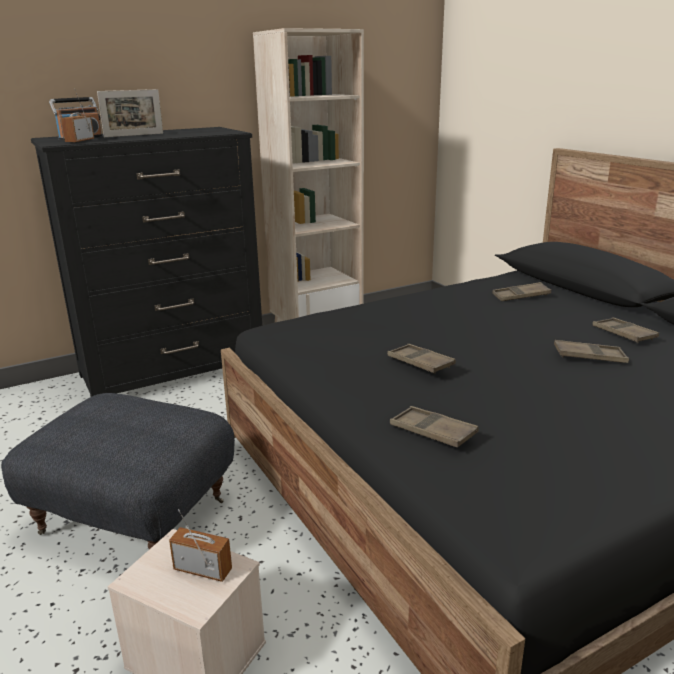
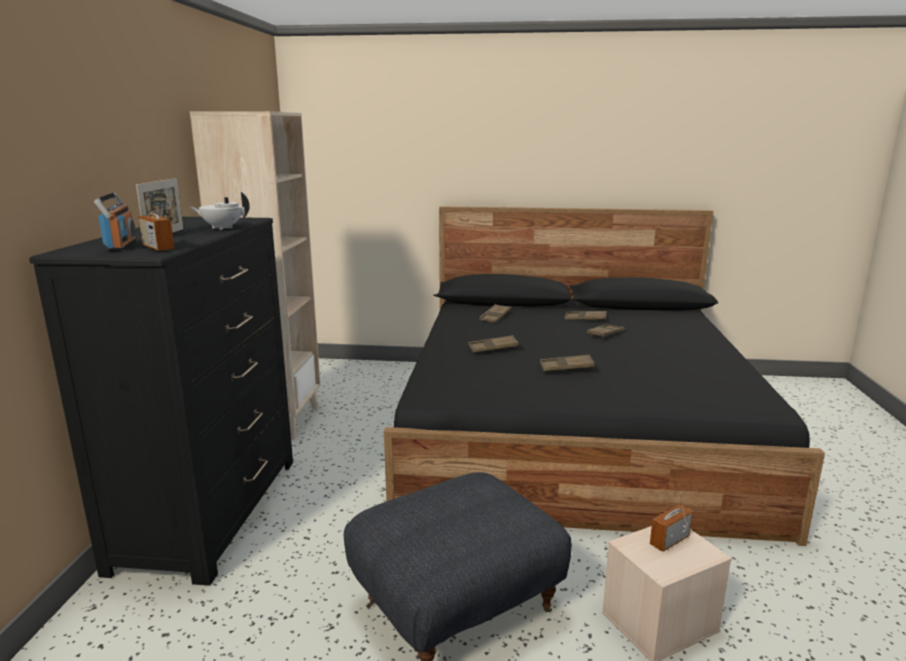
camera: 55 degrees left, 5 degrees down
brown tray [390,406,479,448] -> brown tray moved to [468,335,519,353]
none -> white teapot [189,192,250,230]

